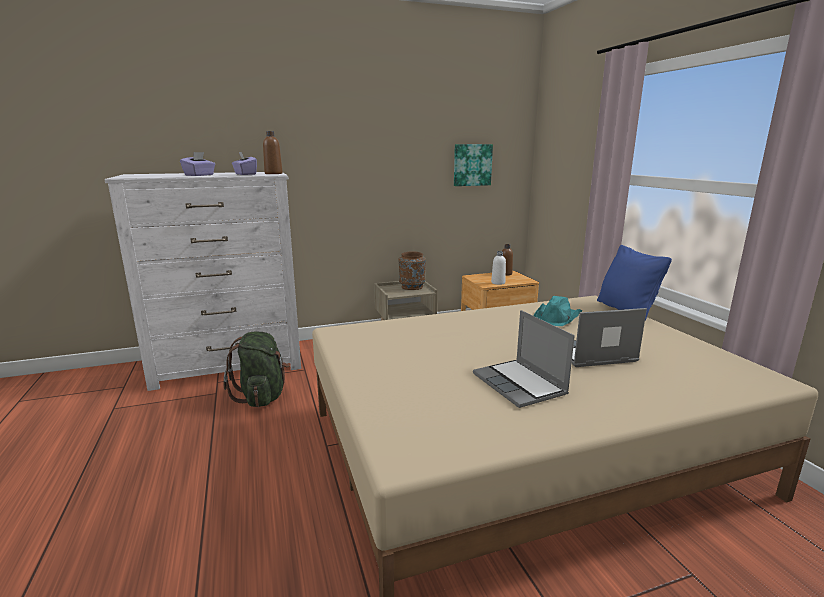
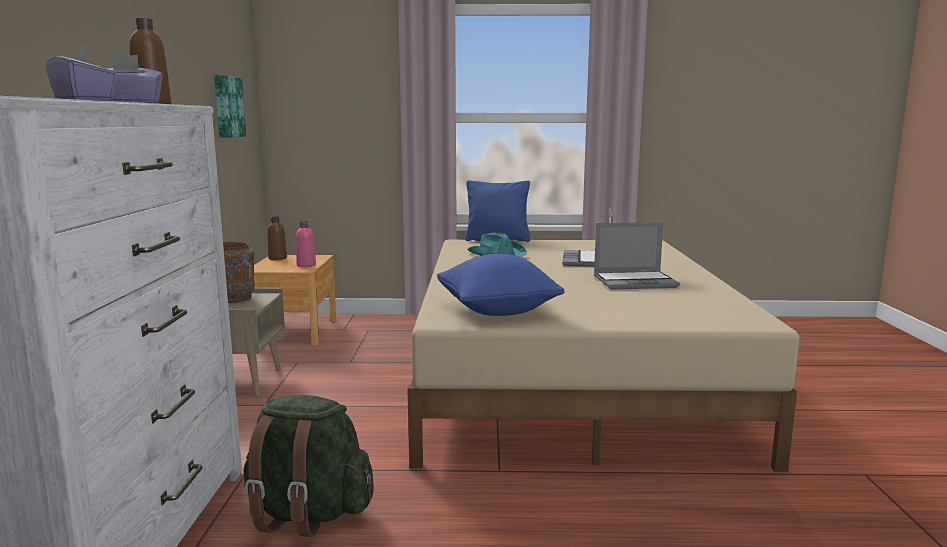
camera: 70 degrees left, 5 degrees down
white bottle [491,251,506,285] -> pink bottle [296,221,316,267]
none -> blue pillow [437,254,565,316]

